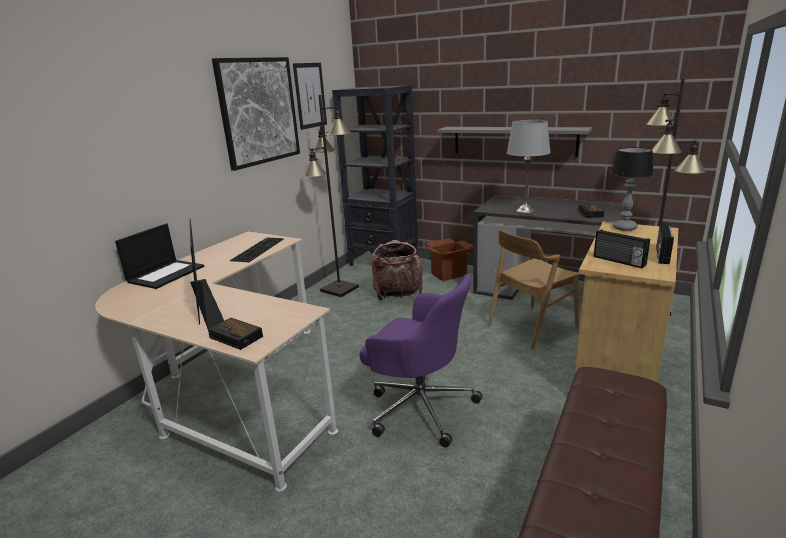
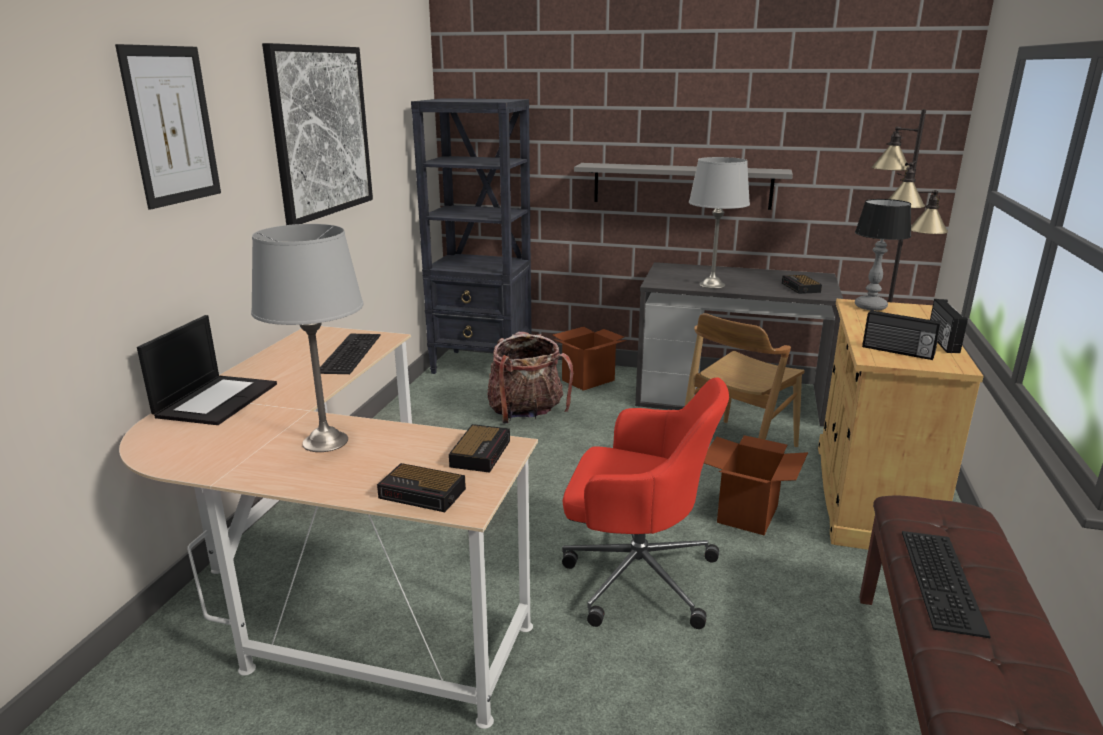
camera: 15 degrees left, 0 degrees up
monitor [190,219,224,329] -> grey table lamp [251,224,364,452]
picture [293,63,327,130] -> picture moved to [115,44,221,210]
black floor lamp [303,95,359,297] -> none
purple office chair [359,274,483,447] -> red office chair [562,377,729,629]
none -> alarm clock [449,424,510,473]
none -> cardboard box [704,435,808,535]
none -> keyboard [902,531,991,638]

